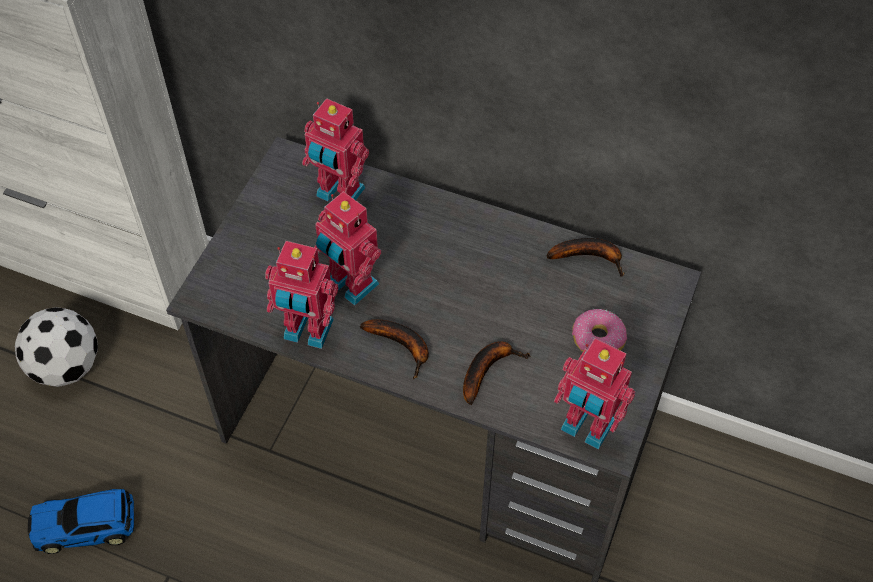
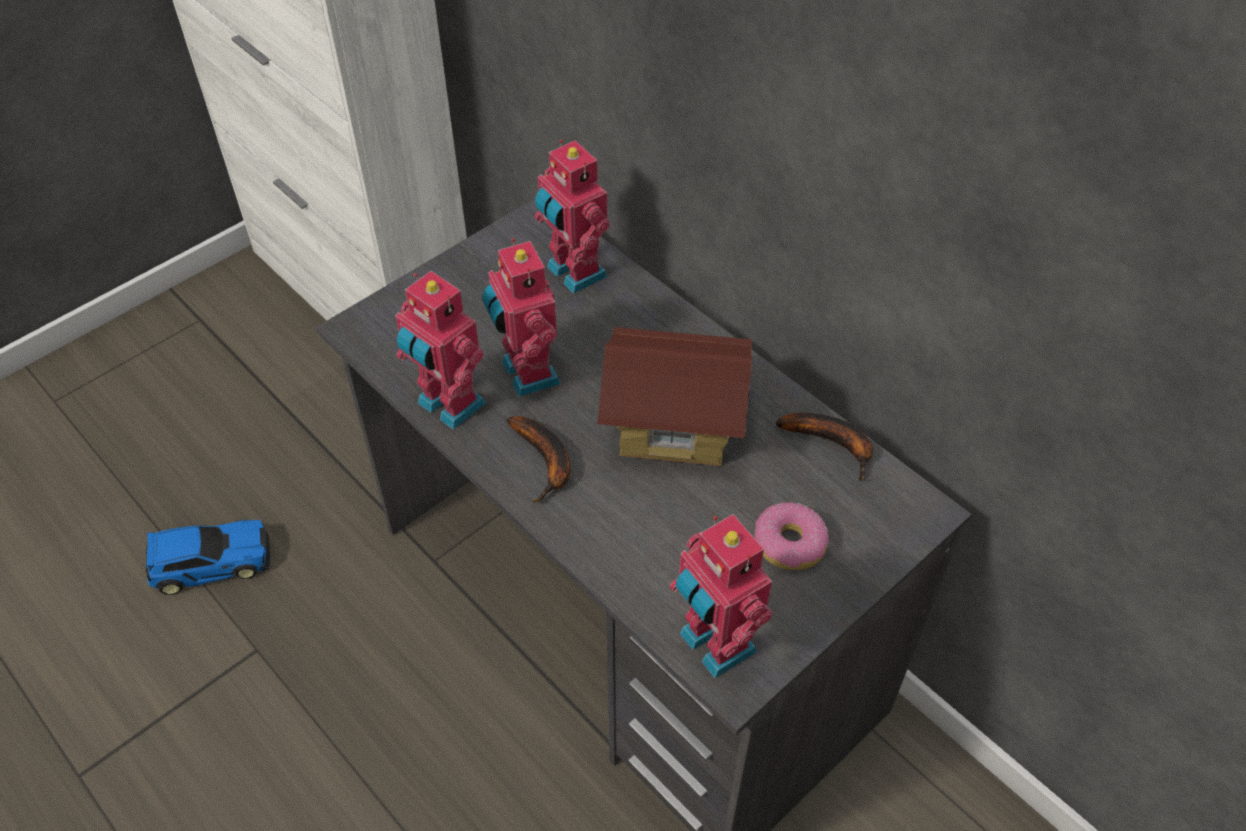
camera: 25 degrees right, 5 degrees down
football [15,307,98,387] -> none
toy car [28,489,134,554] -> toy car turned 150 degrees clockwise [146,520,270,595]
banana [463,341,531,405] -> none
none -> toy house [597,327,752,466]

